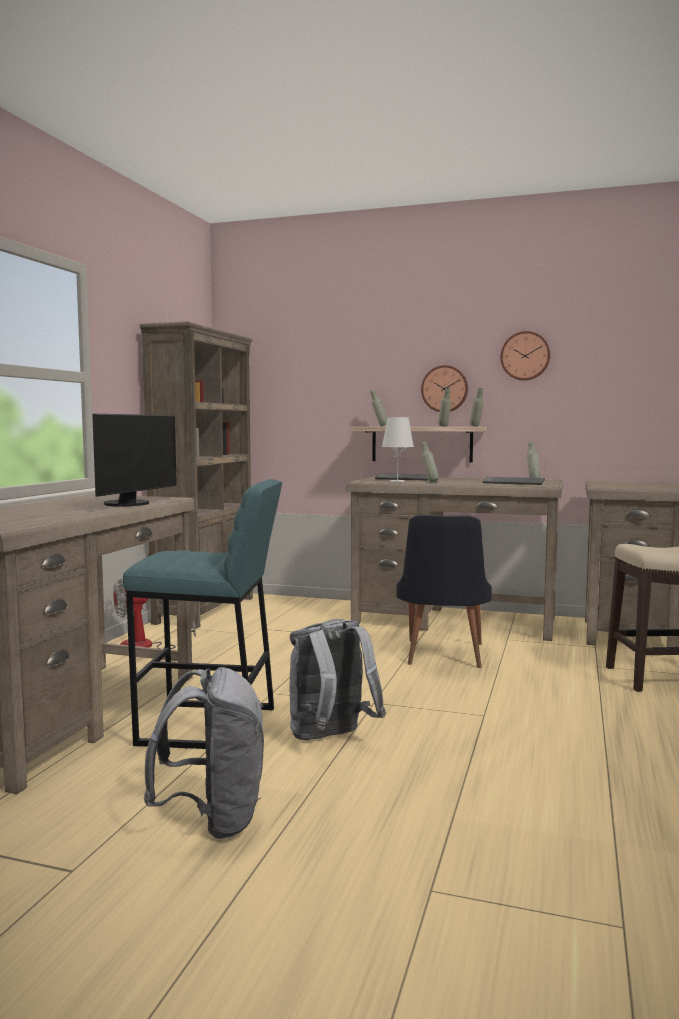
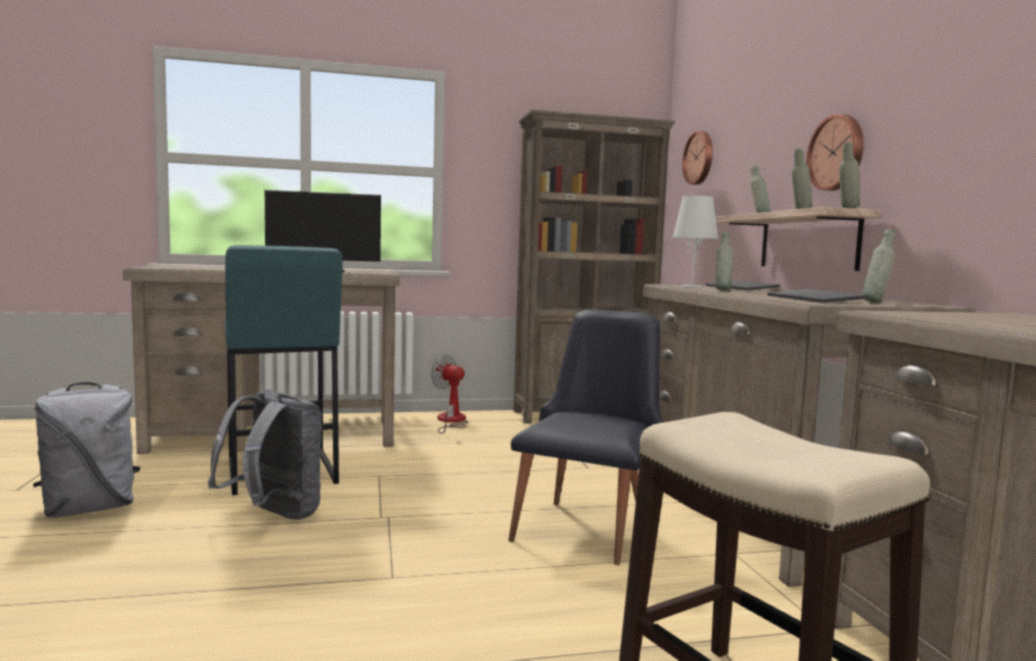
camera: 60 degrees right, 0 degrees up
black chair [396,514,492,668] -> black chair turned 135 degrees clockwise [508,309,663,565]
wall clock [500,331,550,381] -> wall clock moved to [682,131,713,185]

